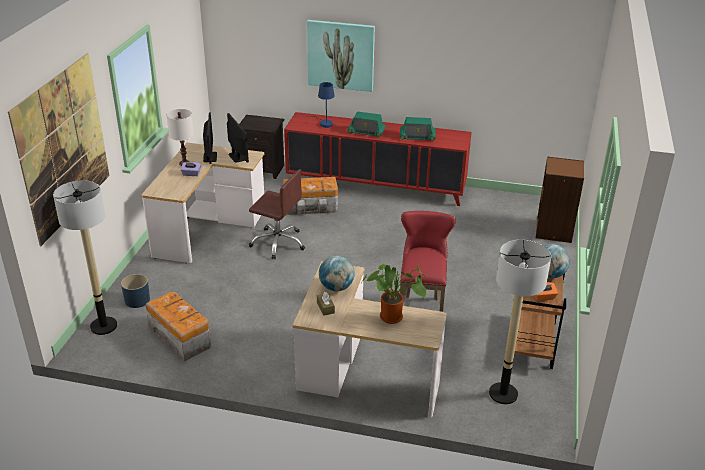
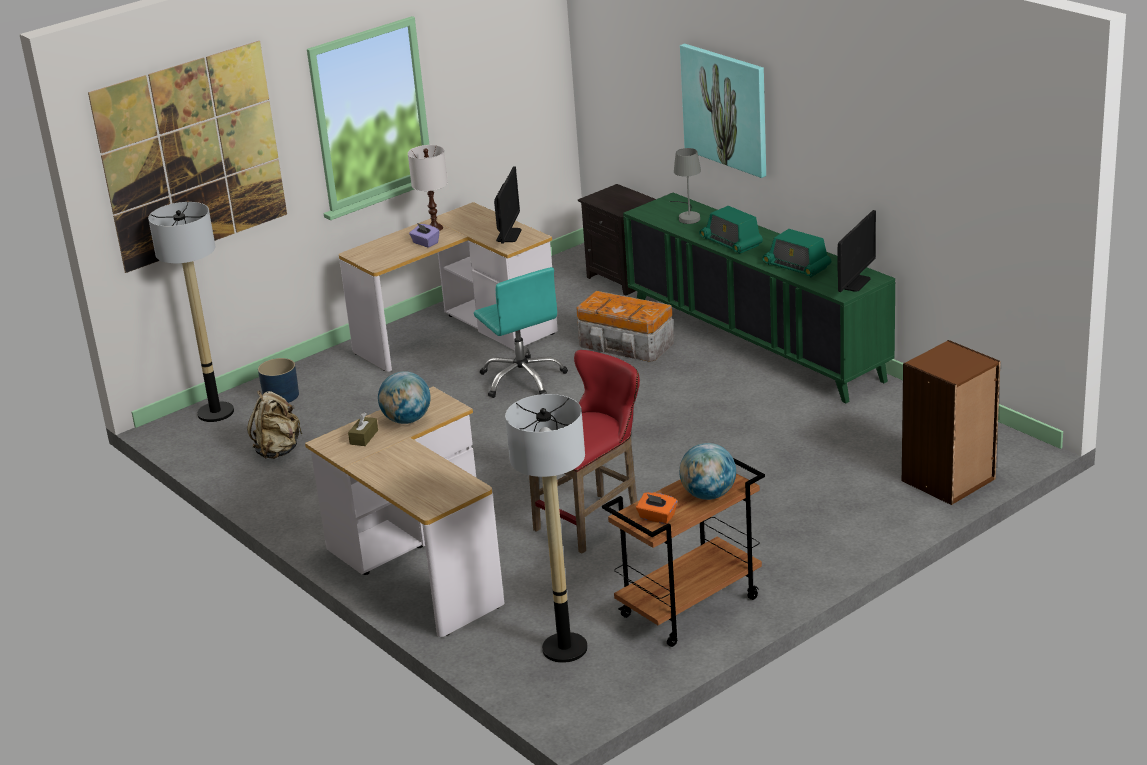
camera: 40 degrees right, 5 degrees down
storage box [146,292,211,362] -> beige backpack [247,391,302,459]
monitor [203,112,217,164] -> monitor moved to [838,210,876,292]
brown office chair [249,169,305,259] -> turquoise office chair [474,267,568,398]
red cabinet [284,112,472,206] -> green cabinet [623,193,895,403]
blue table lamp [302,82,334,128] -> grey table lamp [670,148,701,224]
potted plant [362,264,427,324] -> none

